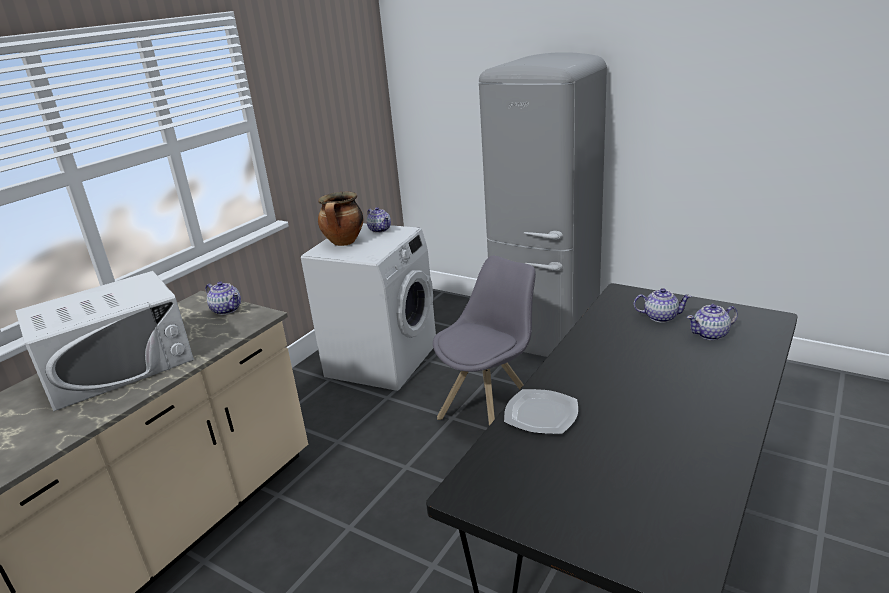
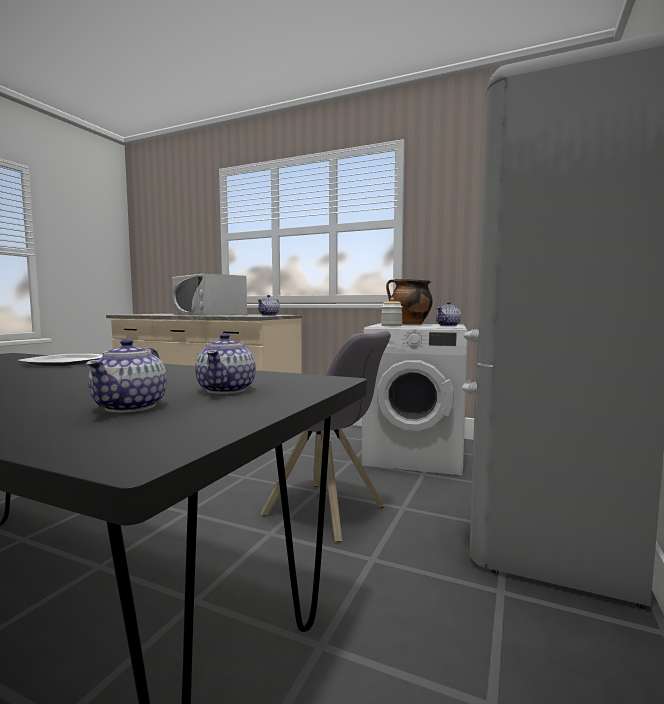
camera: 80 degrees right, 20 degrees down
teapot [687,304,738,340] -> teapot turned 150 degrees counterclockwise [86,339,167,413]
none -> jar [381,297,403,326]

